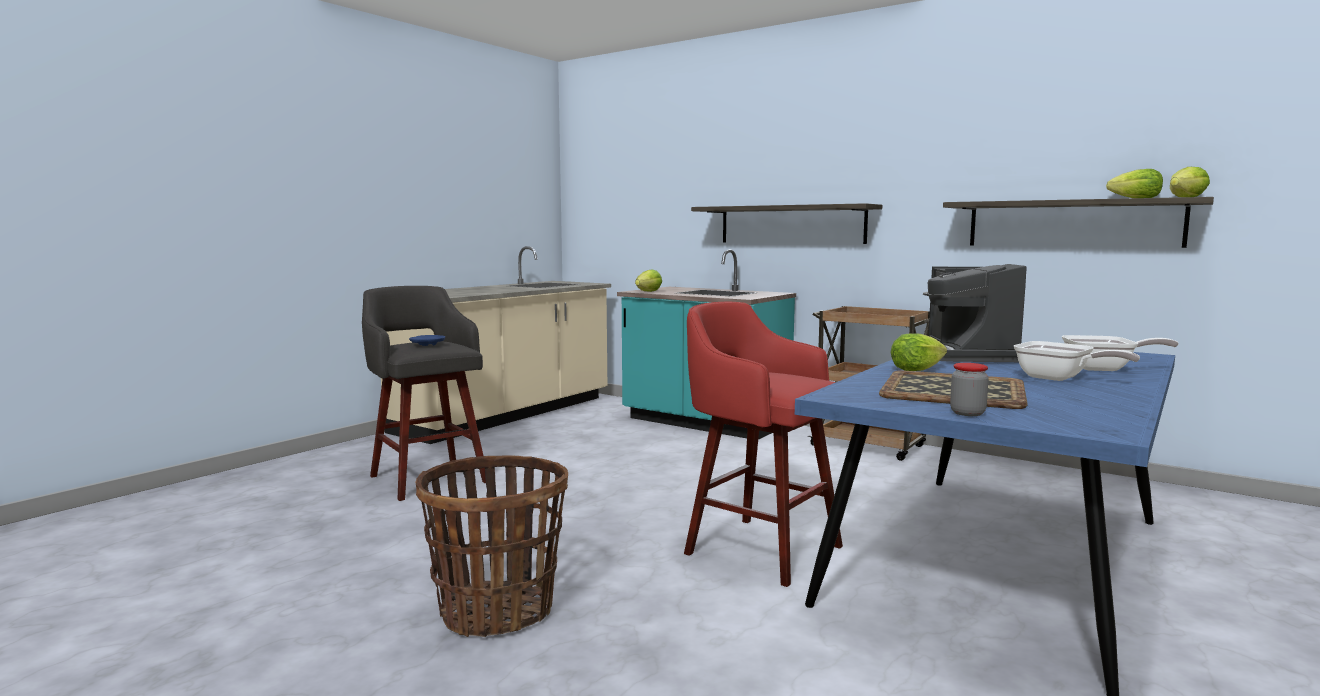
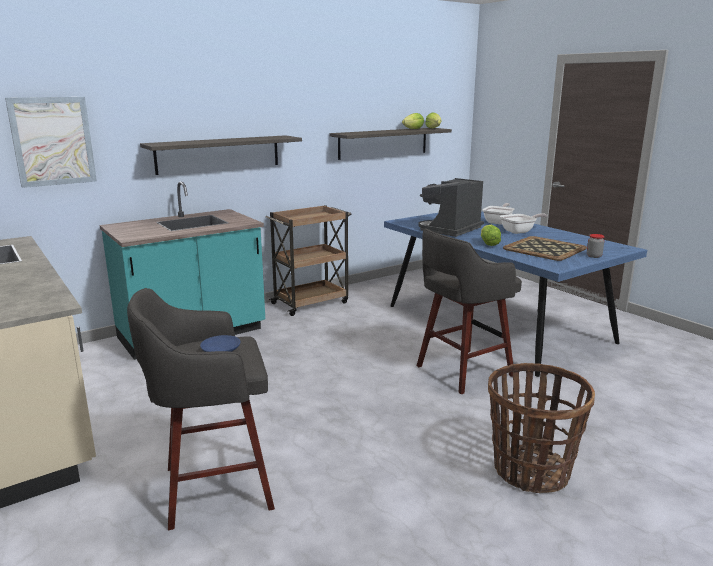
camera: 70 degrees left, 10 degrees up
lettuce [635,270,662,292] -> none
red stool [684,302,843,587] -> grey stool [417,229,522,394]
coffee machine [923,264,1027,362] -> coffee machine turned 105 degrees clockwise [418,178,484,237]
none -> picture [5,97,97,188]

